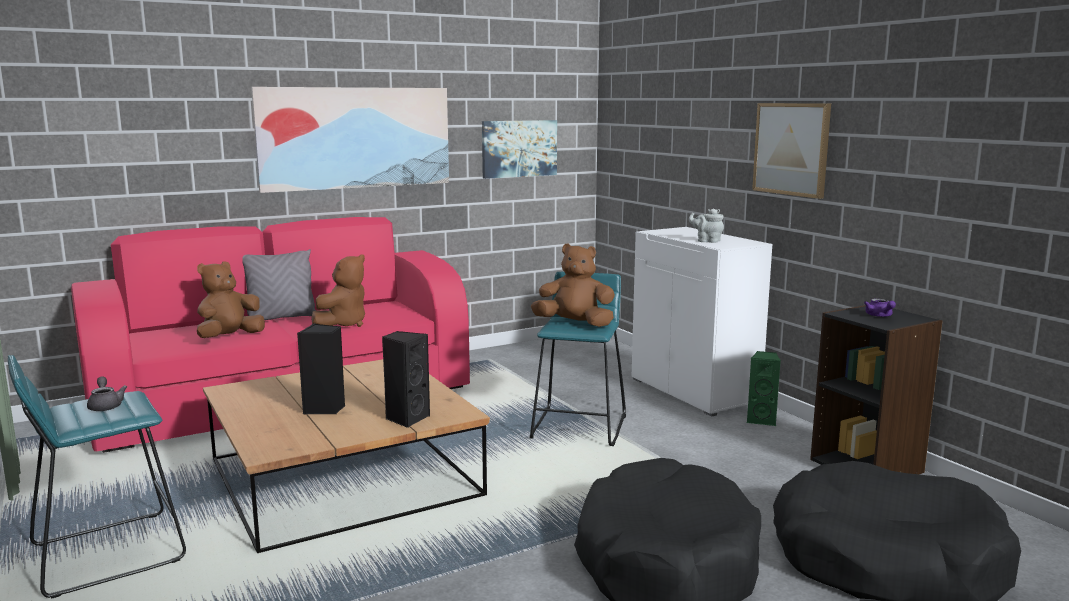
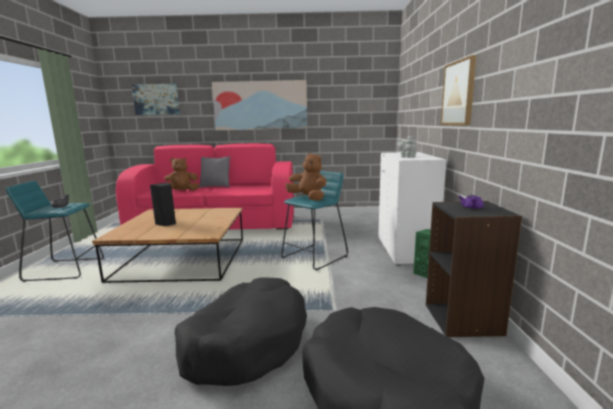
camera: 30 degrees right, 0 degrees up
brown plush toy [311,254,365,327] -> none
black speaker [382,331,430,428] -> none
picture [482,120,557,179] -> picture moved to [132,84,180,115]

